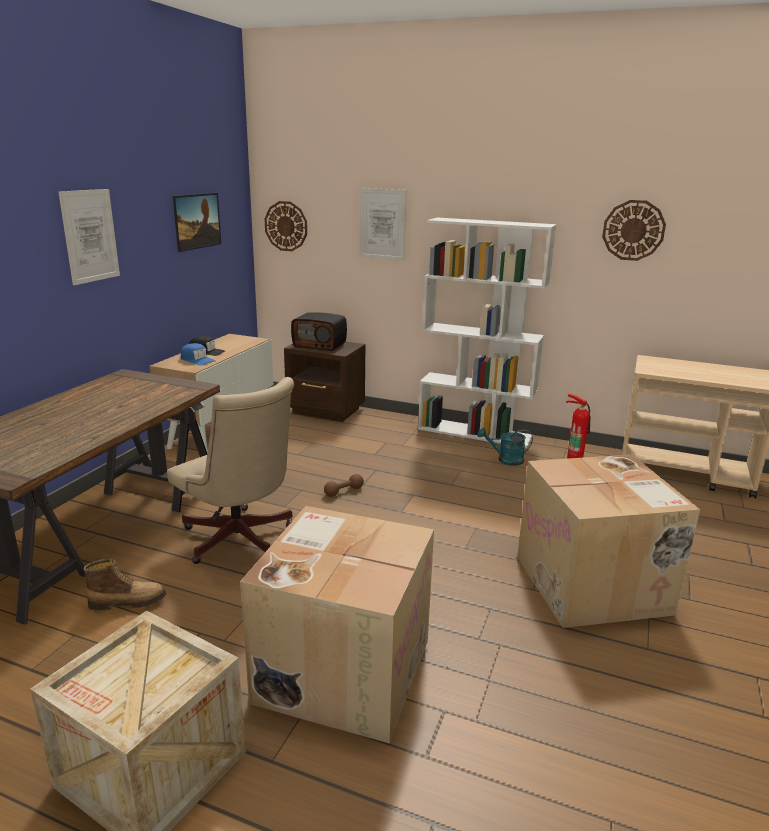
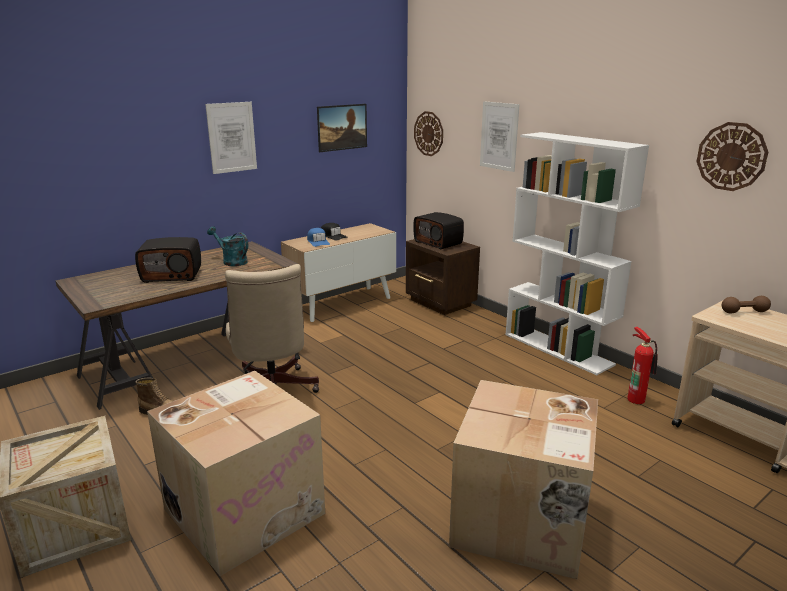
camera: 30 degrees right, 0 degrees up
brown dumbbell [324,474,364,497] -> brown dumbbell moved to [722,296,771,314]
turquoise watering can [477,428,533,466] -> turquoise watering can moved to [207,226,248,266]
none -> radio [135,237,201,283]

